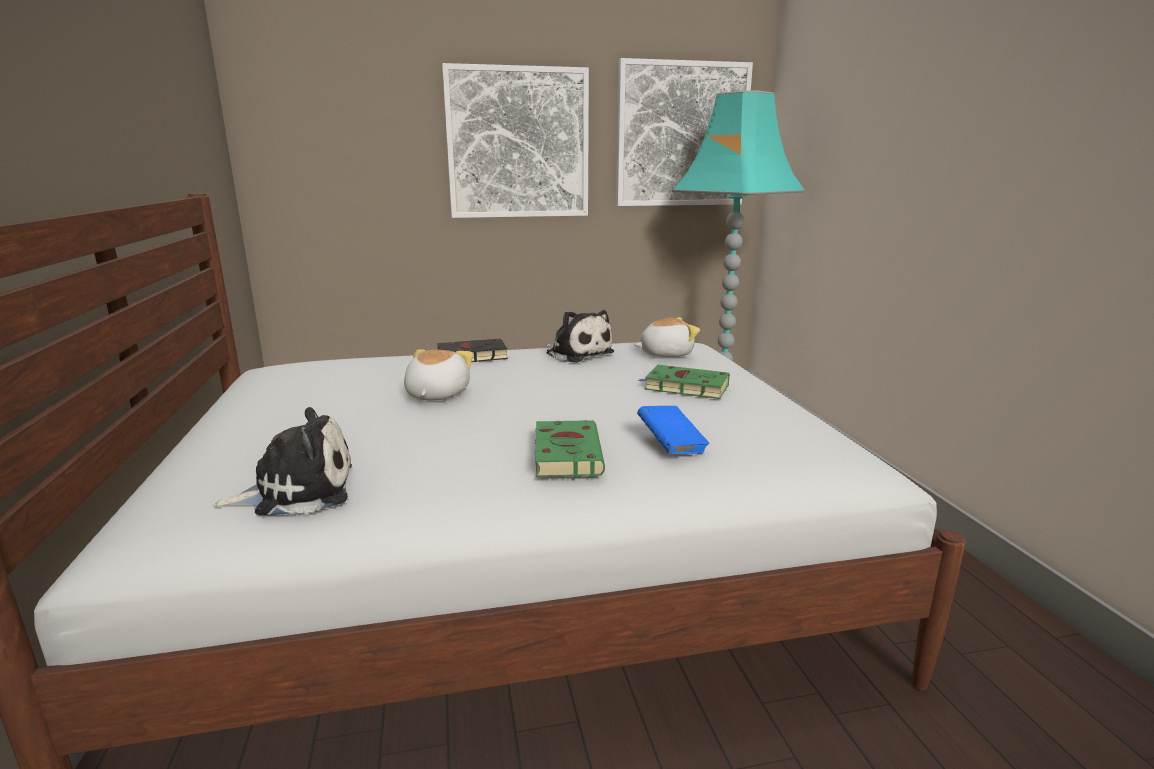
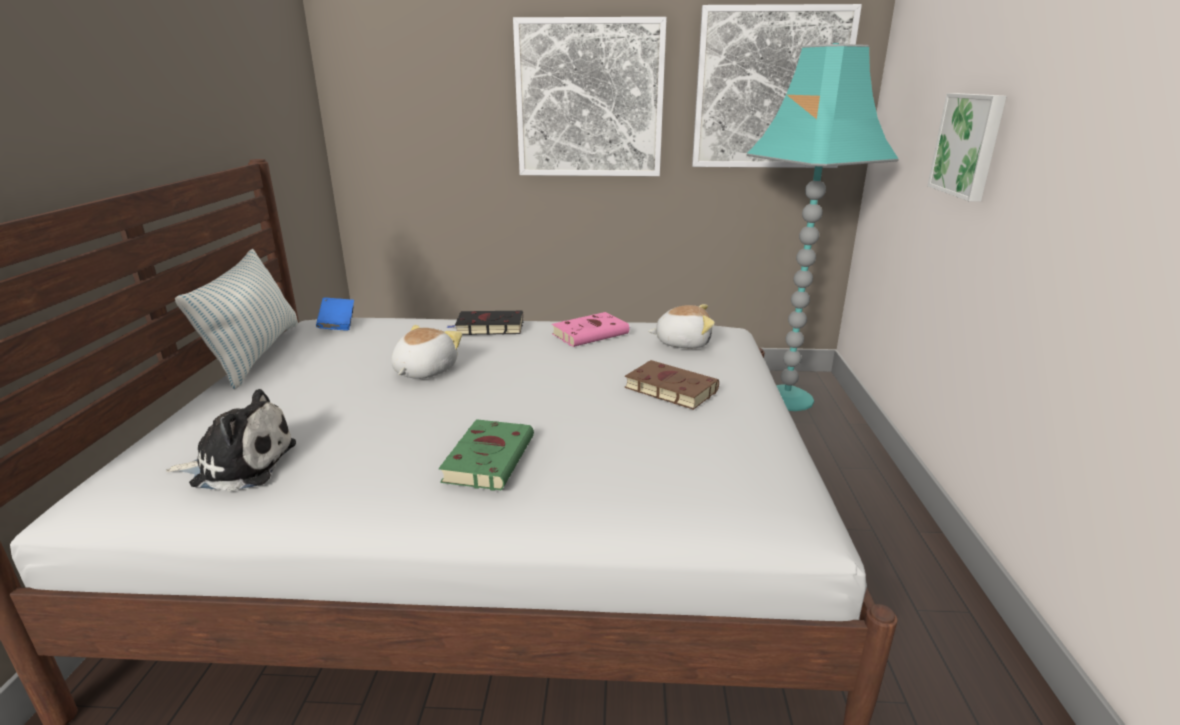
camera: 15 degrees right, 5 degrees up
plush toy [545,310,614,363] -> pink book [552,312,631,347]
blue book [637,406,709,454] -> blue book moved to [316,298,354,331]
green book [638,365,730,399] -> brown book [625,360,719,410]
none -> pillow [175,249,298,389]
none -> picture [927,93,1007,202]

